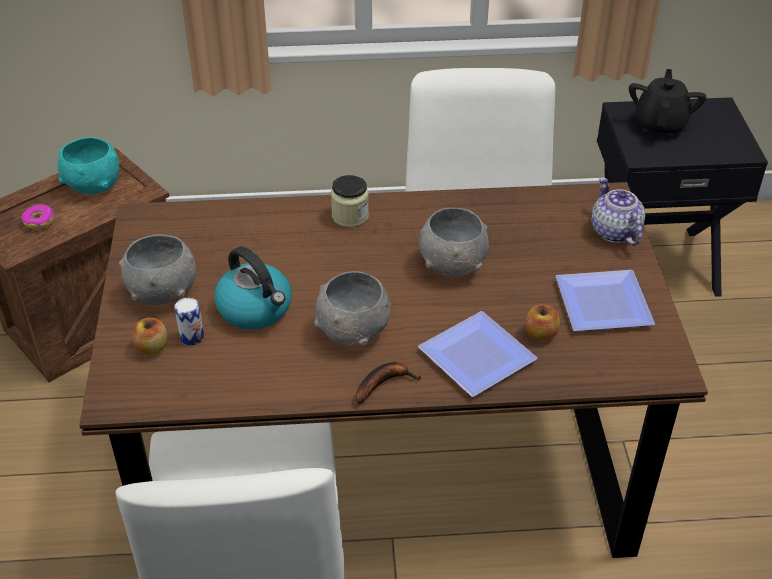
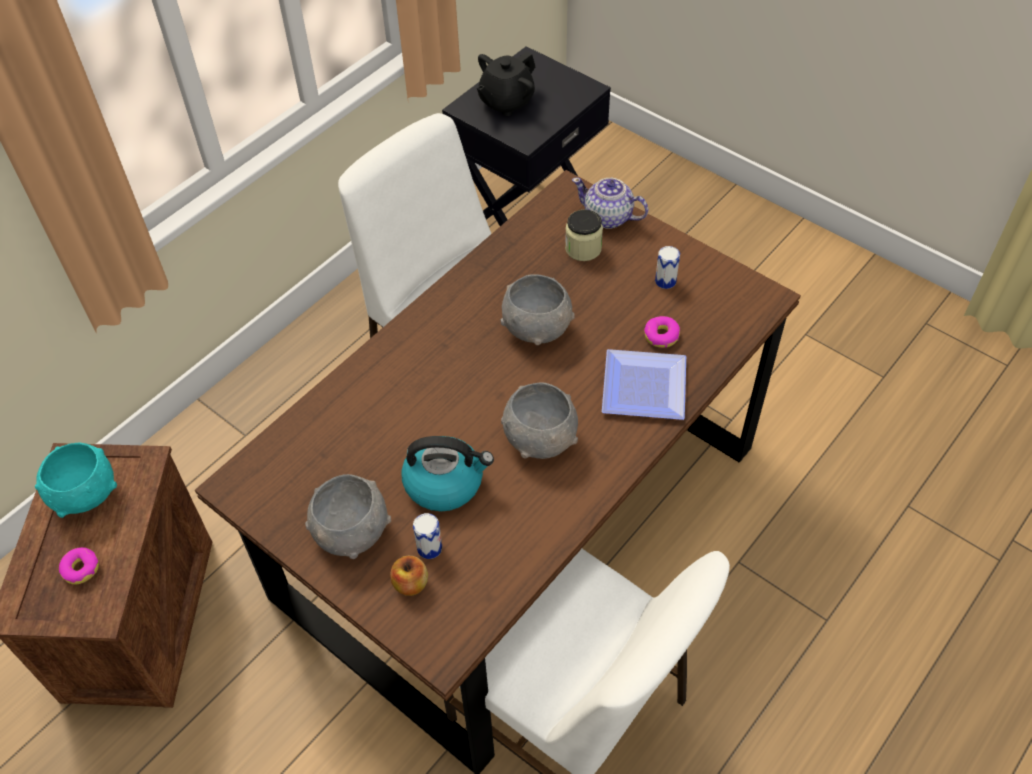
camera: 45 degrees left, 10 degrees up
jar [331,175,369,227] -> jar moved to [565,210,603,261]
banana [355,362,421,404] -> none
apple [525,305,560,342] -> donut [644,316,680,348]
plate [556,270,655,331] -> can [655,246,680,289]
black teapot [629,69,706,136] -> black teapot turned 105 degrees counterclockwise [477,51,535,116]

